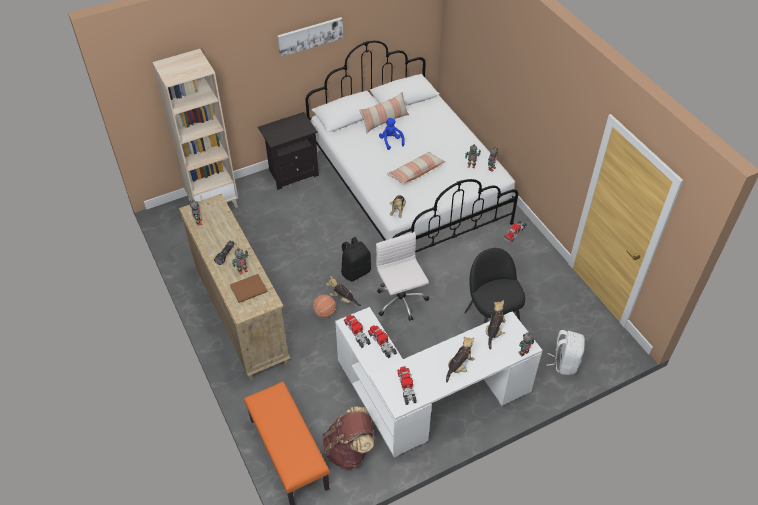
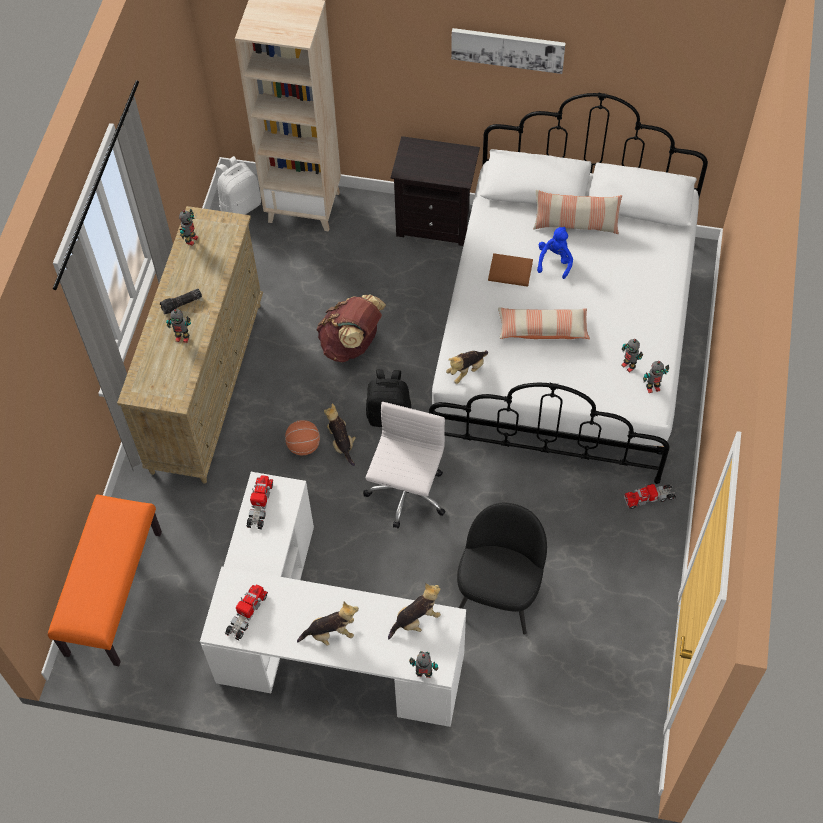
camera: 40 degrees right, 10 degrees up
brown book [230,274,267,303] -> brown book moved to [488,253,533,287]
brown backpack [322,406,374,469] -> brown backpack moved to [316,294,386,362]
toy truck [368,325,397,358] -> none
white backpack [547,330,585,375] -> white backpack moved to [216,156,261,215]

